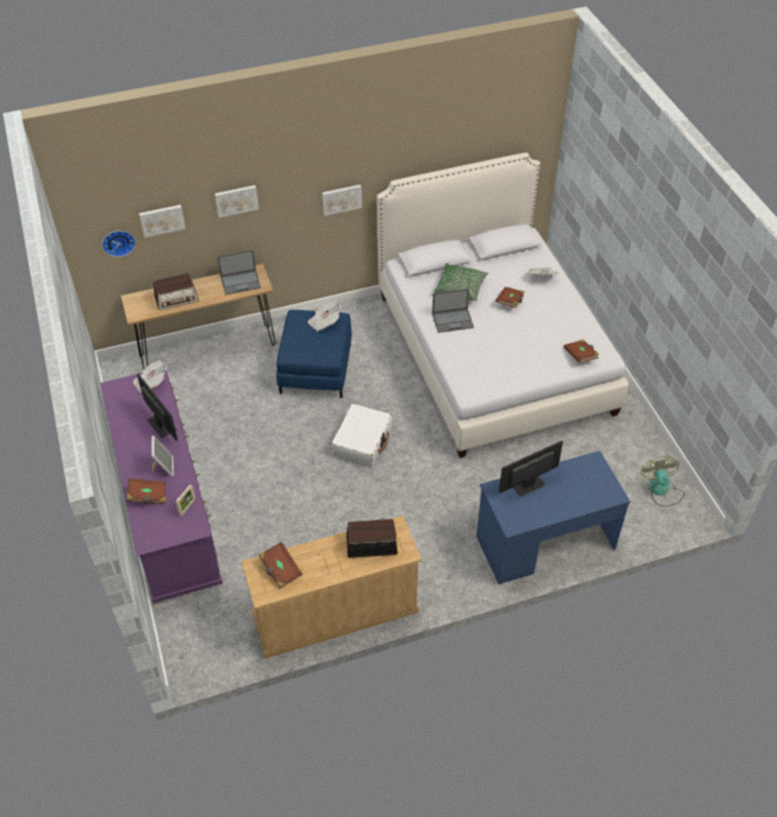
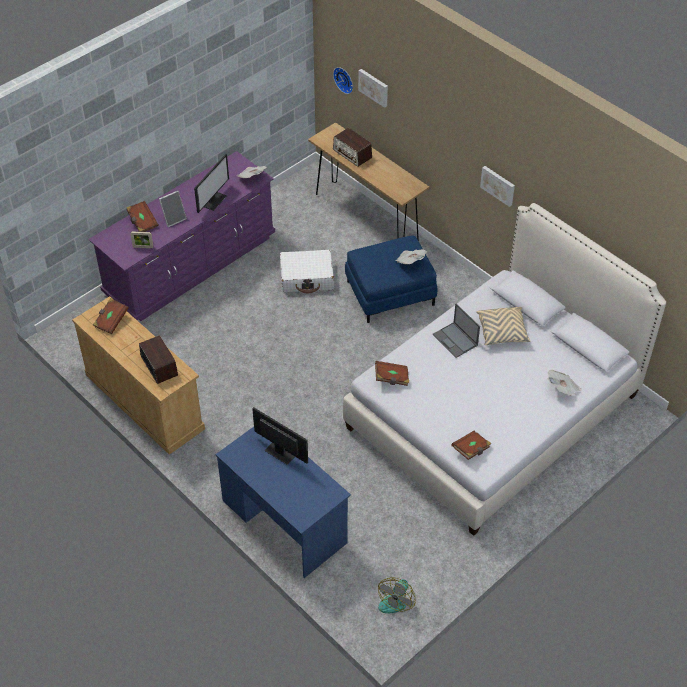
camera: 65 degrees right, 0 degrees up
picture [215,185,259,218] -> none
laptop [217,250,261,295] -> none
white suitcase [331,404,392,467] -> white suitcase moved to [280,250,334,293]
green pillow [434,263,488,301] -> beige pillow [476,307,531,345]
brown book [496,287,525,308] -> brown book moved to [375,361,409,386]
fan [641,457,685,507] -> fan turned 150 degrees clockwise [378,577,416,613]

